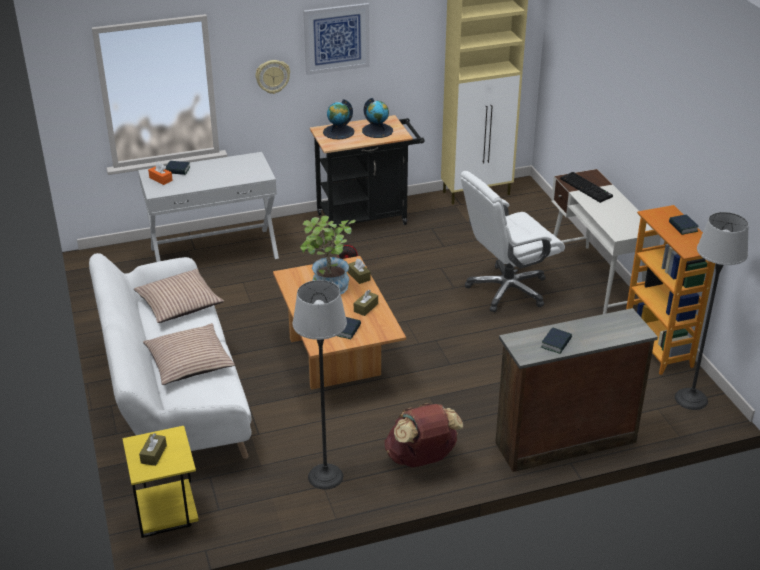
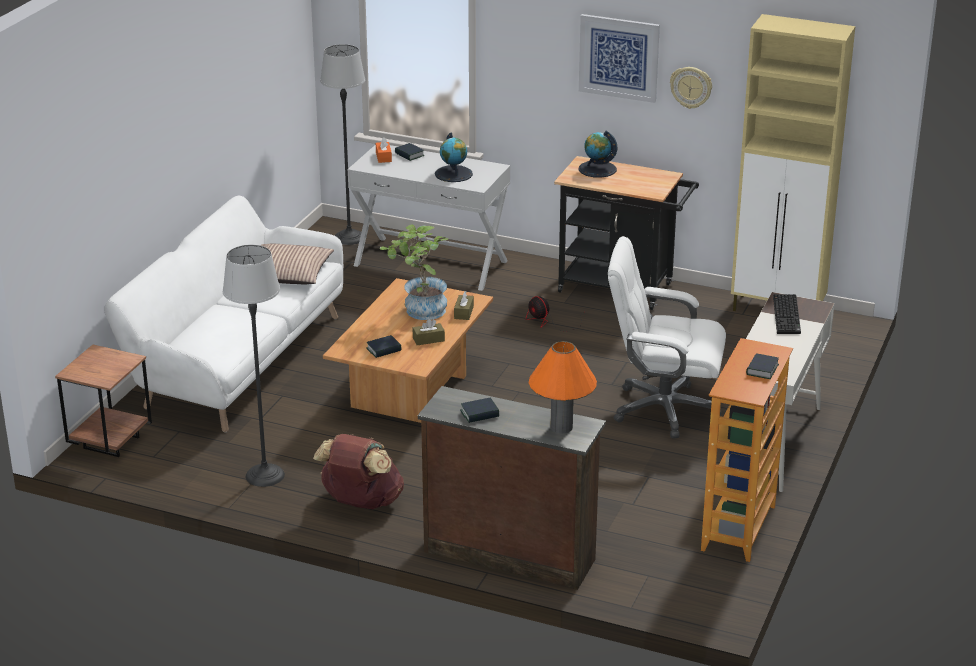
camera: 40 degrees right, 5 degrees down
yellow side table [122,426,199,538] -> brown side table [55,345,152,457]
brown tissue box [139,433,167,466] -> none
pillow [143,323,235,385] -> none
wall clock [255,60,290,94] -> wall clock moved to [670,67,712,109]
globe [362,98,393,138] -> globe moved to [435,133,473,182]
floor lamp [675,212,749,410] -> floor lamp moved to [320,44,365,245]
none -> orange table lamp [529,341,597,433]

